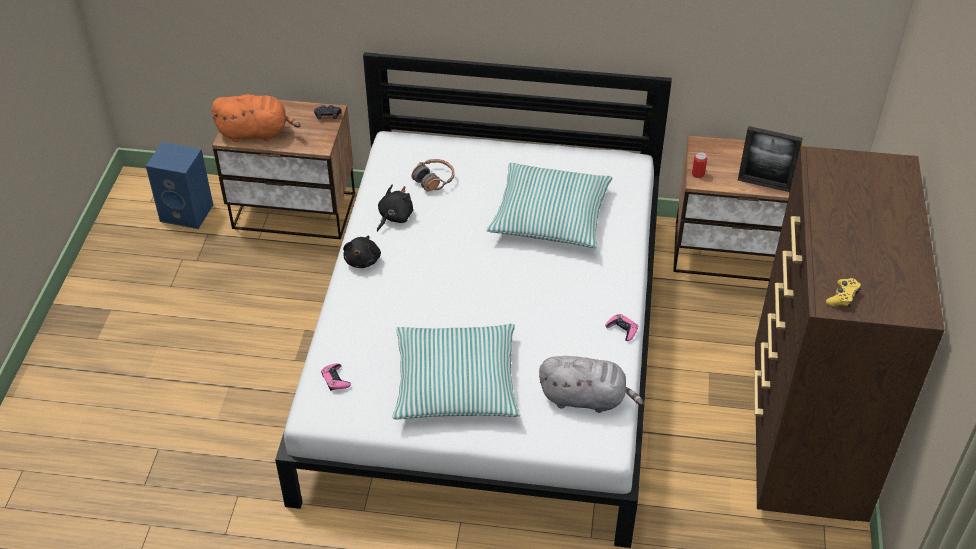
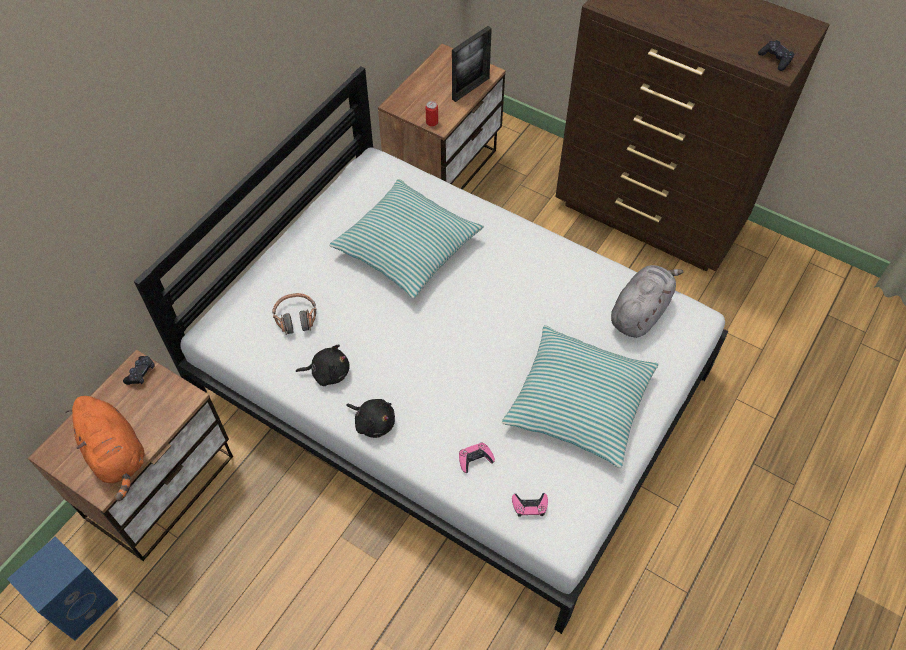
camera: 65 degrees left, 10 degrees up
orange plush toy [212,94,301,142] -> orange plush toy turned 120 degrees clockwise [65,396,145,501]
black plush toy [377,185,413,232] -> black plush toy turned 120 degrees clockwise [296,344,350,386]
pink game controller [605,314,638,341] -> pink game controller moved to [459,442,495,473]
yellow game controller [826,278,861,307] -> black game controller [758,40,795,71]

